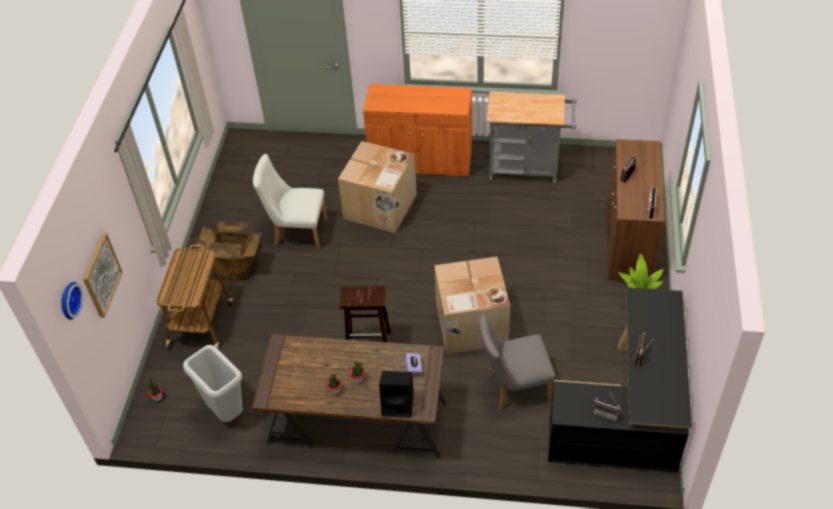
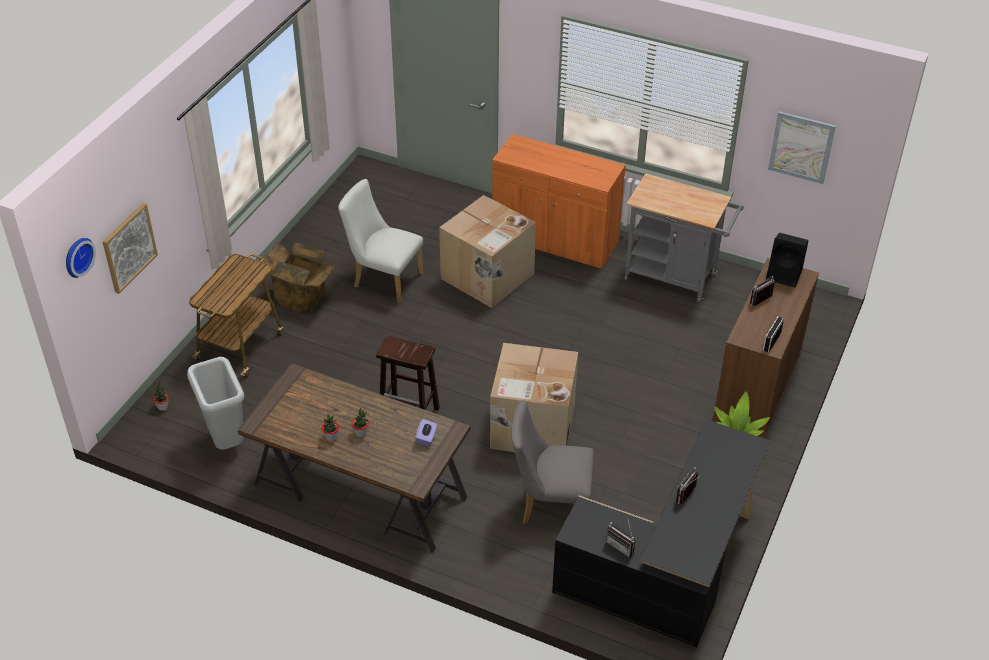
camera: 15 degrees right, 5 degrees down
black speaker [379,371,414,418] -> black speaker moved to [766,233,808,287]
none -> picture [768,112,836,184]

